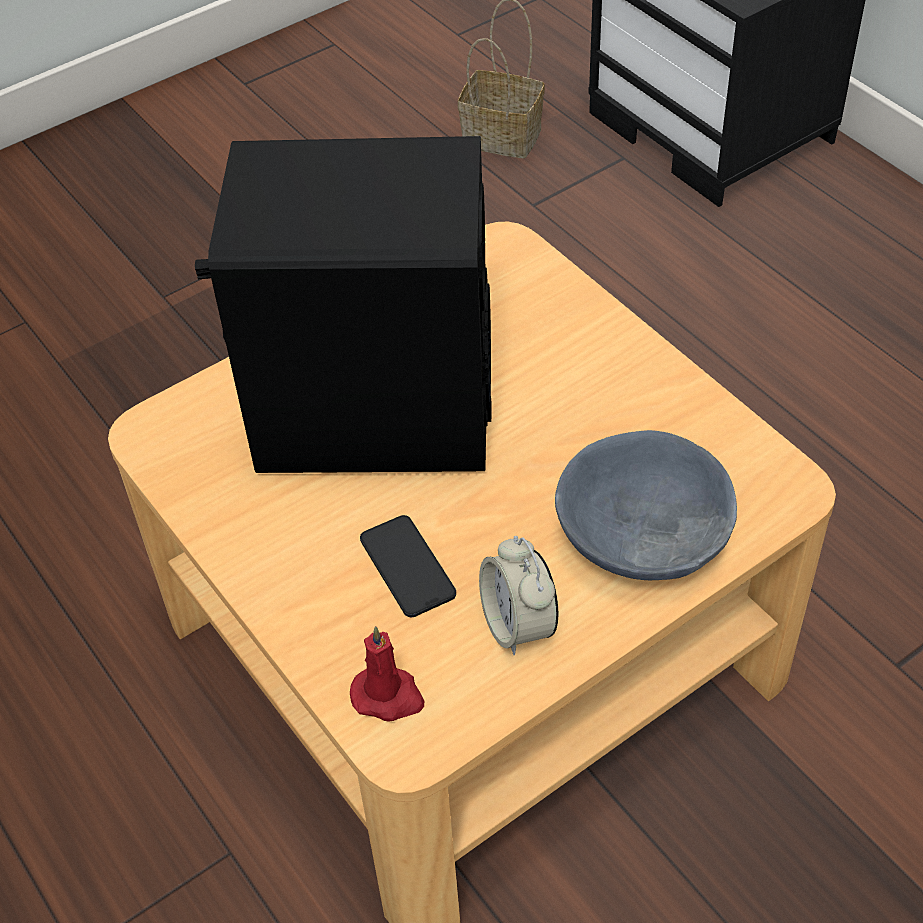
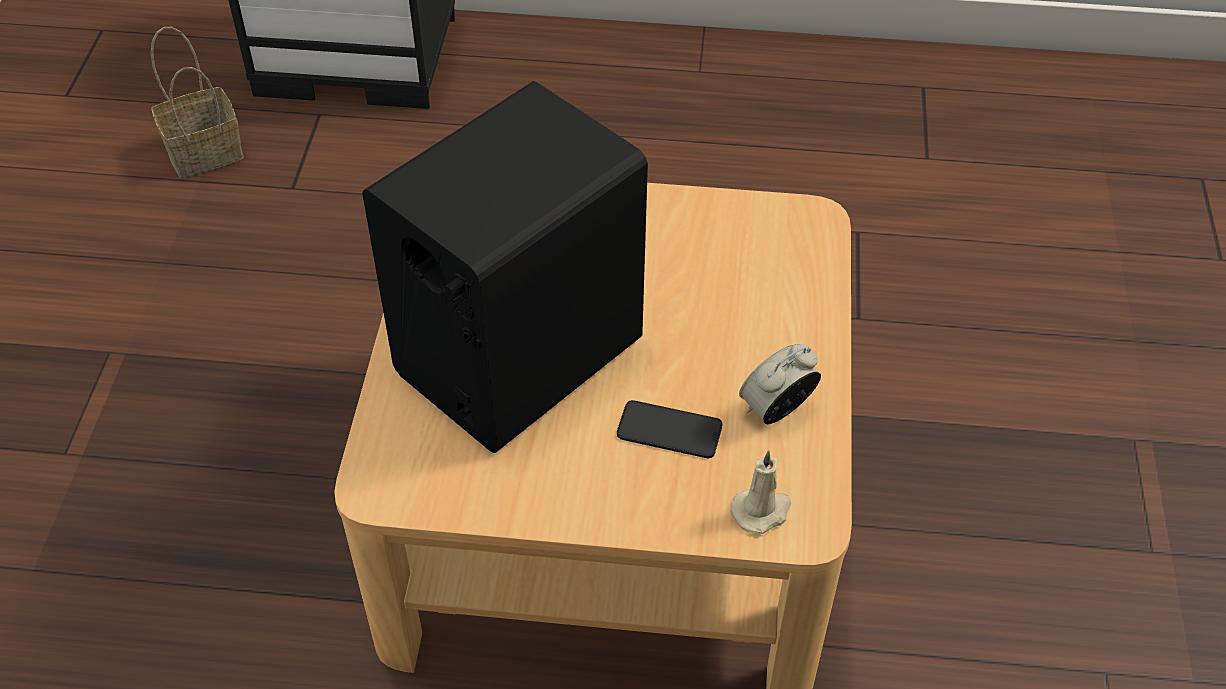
camera: 50 degrees left, 0 degrees up
red candle [350,626,424,722] -> beige candle [730,451,791,534]
alarm clock [479,536,558,655] -> alarm clock turned 120 degrees clockwise [739,344,821,424]
grey bowl [555,430,737,580] -> none

